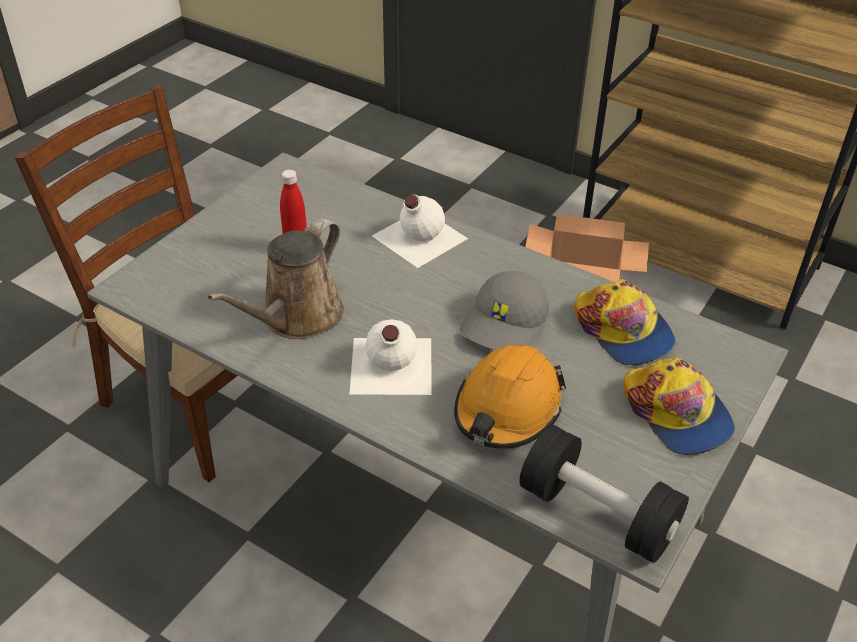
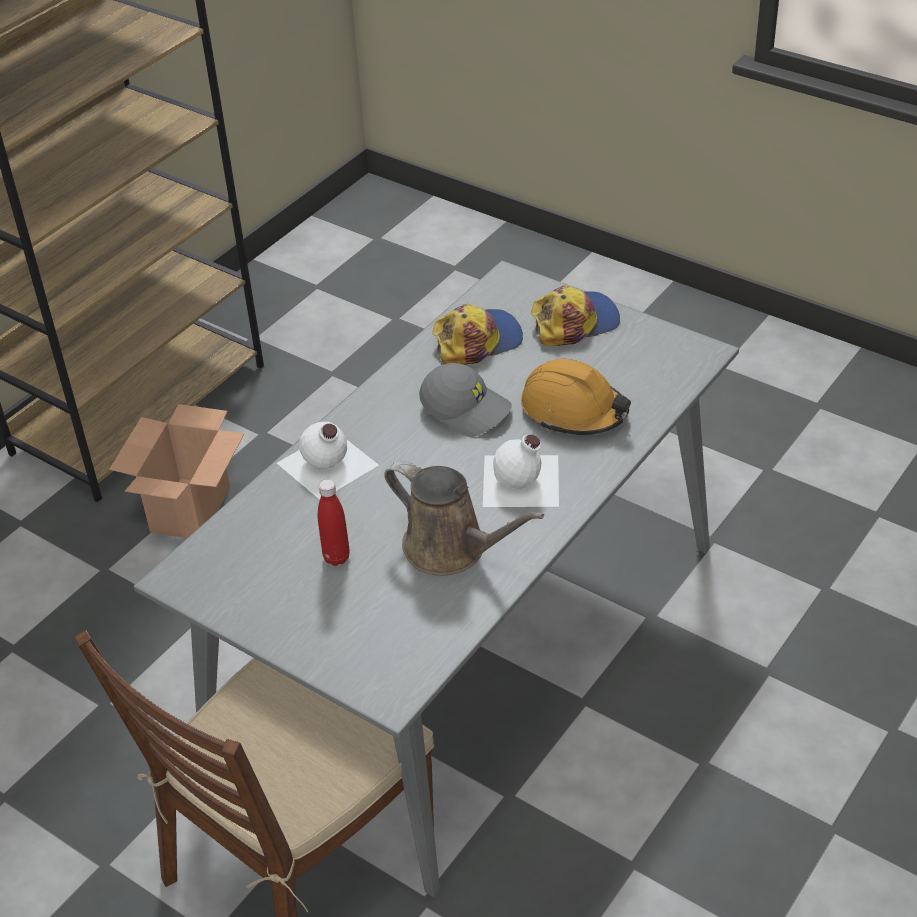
camera: 85 degrees left, 0 degrees up
black dumbbell [519,425,689,563] -> none

